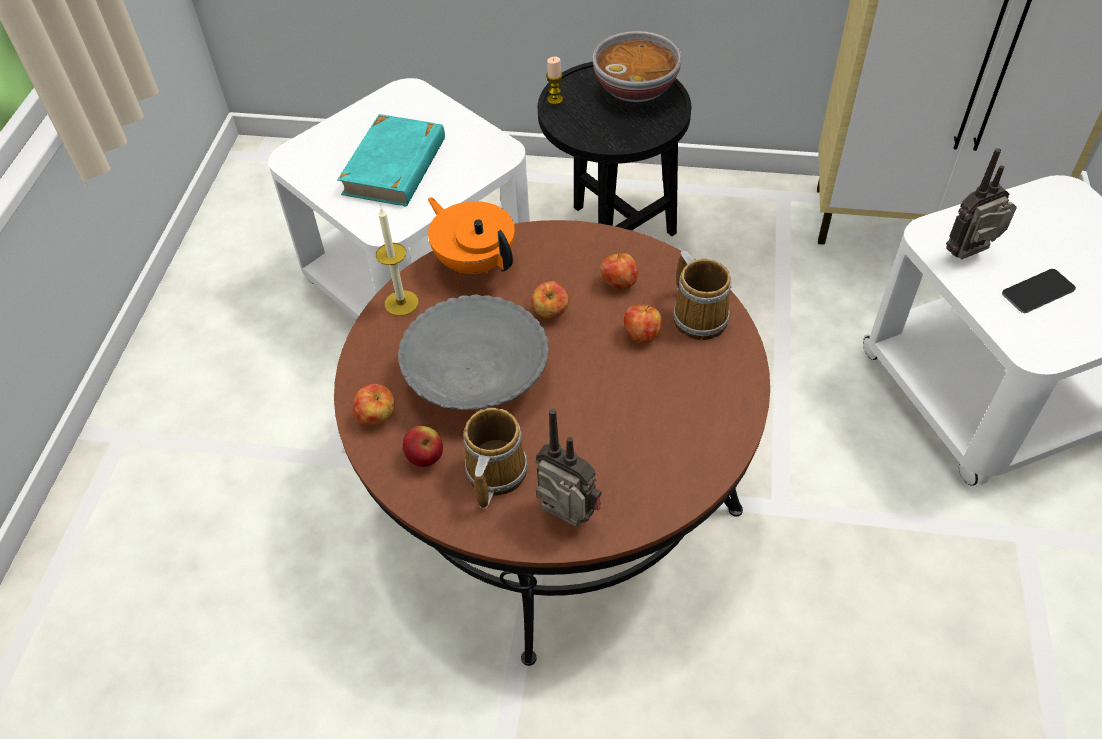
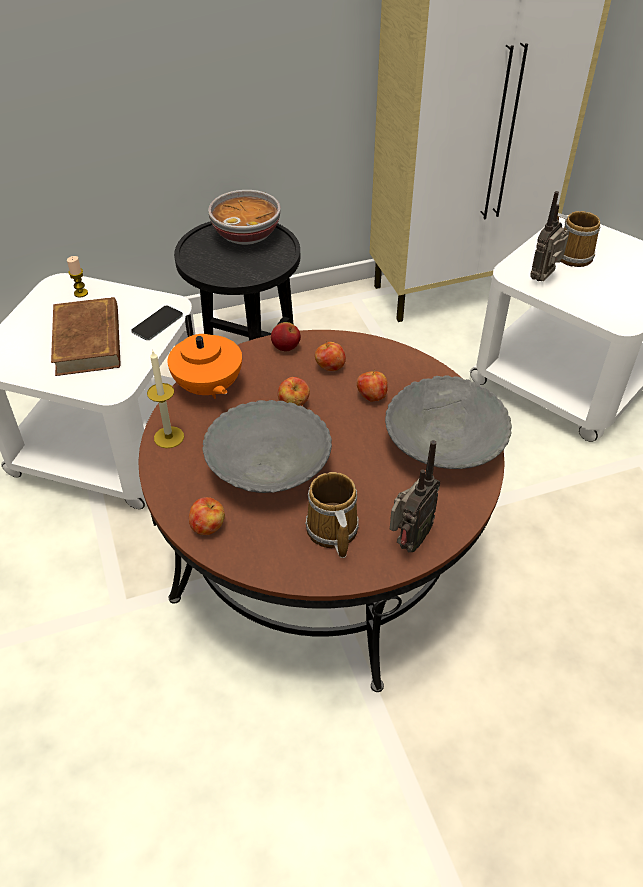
camera: 30 degrees left, 5 degrees down
turquoise book [337,114,445,207] -> brown book [51,297,120,376]
apple [403,426,443,467] -> apple moved to [271,322,301,352]
orange teapot [428,198,515,274] -> orange teapot turned 135 degrees counterclockwise [167,314,242,399]
radio [535,408,602,527] -> radio turned 120 degrees clockwise [389,440,440,552]
candle [546,57,563,105] -> candle moved to [67,256,88,298]
mug [673,251,731,340] -> mug moved to [557,211,601,267]
phone [1002,269,1076,313] -> phone moved to [131,305,183,340]
none -> grey bowl [385,376,512,469]

